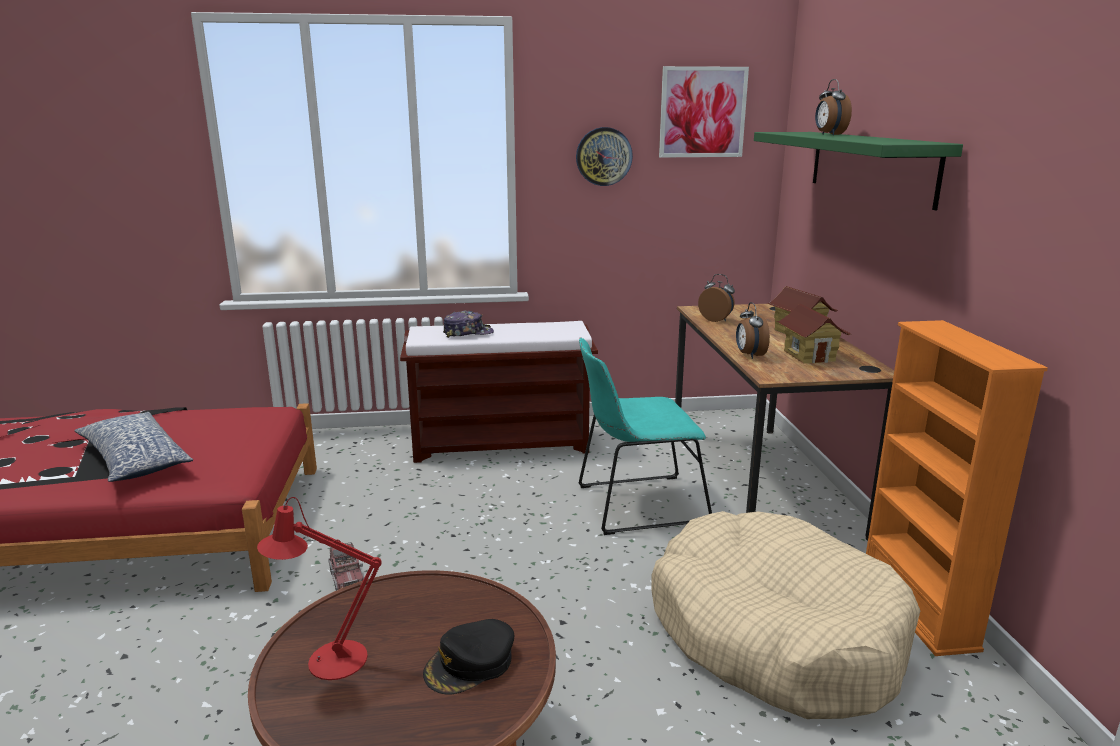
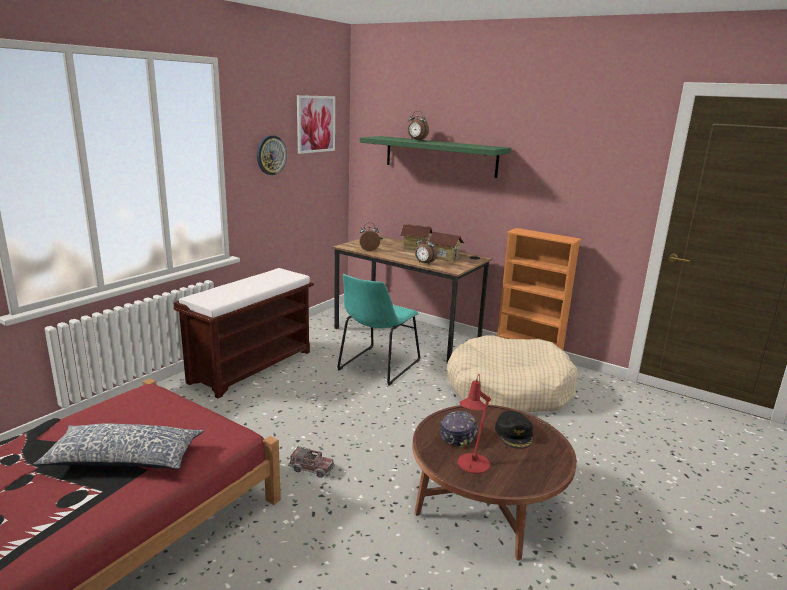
camera: 50 degrees left, 0 degrees up
cap [443,311,494,338] -> cap moved to [440,411,480,448]

